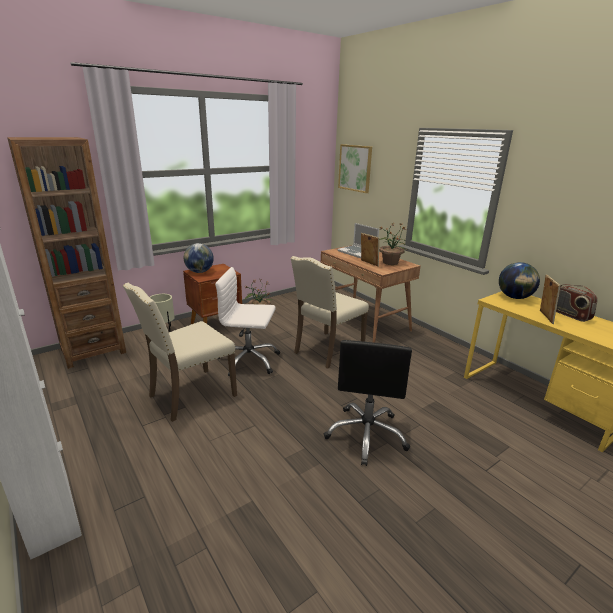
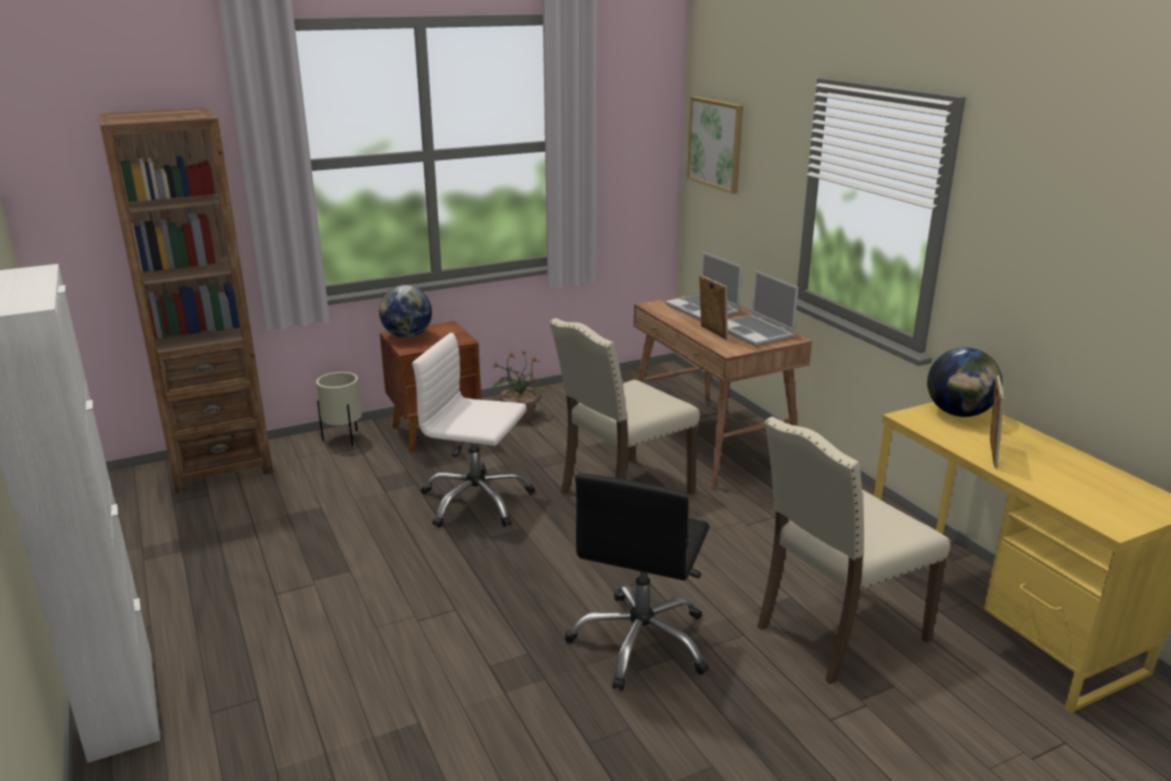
camera: 10 degrees right, 0 degrees up
beige chair [123,283,237,422] -> beige chair moved to [757,417,950,684]
potted plant [379,223,407,265] -> laptop [728,270,798,346]
radio [556,284,598,322] -> none

